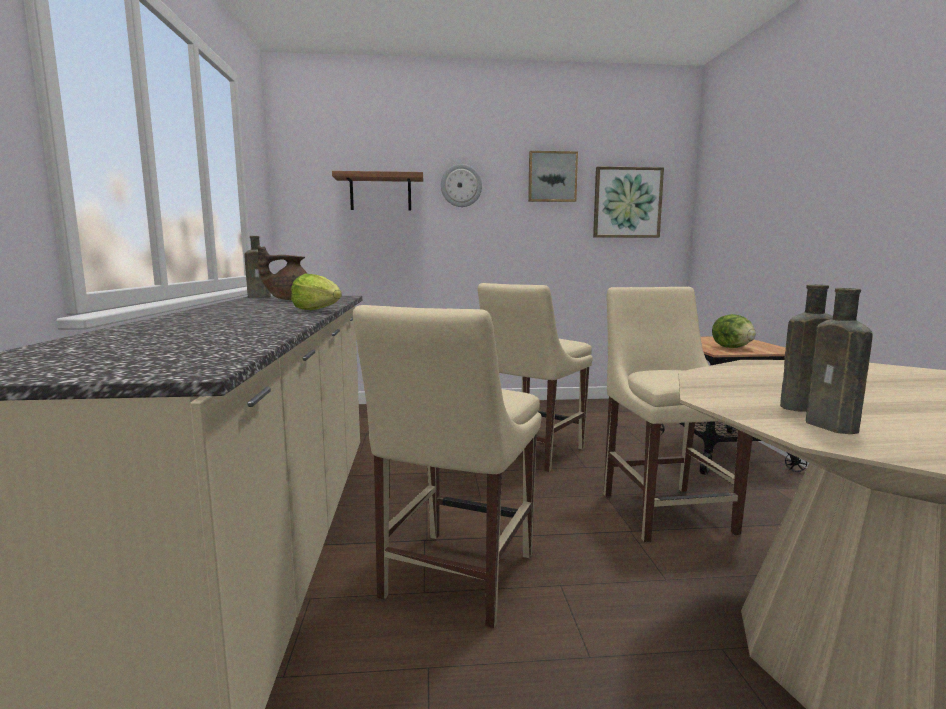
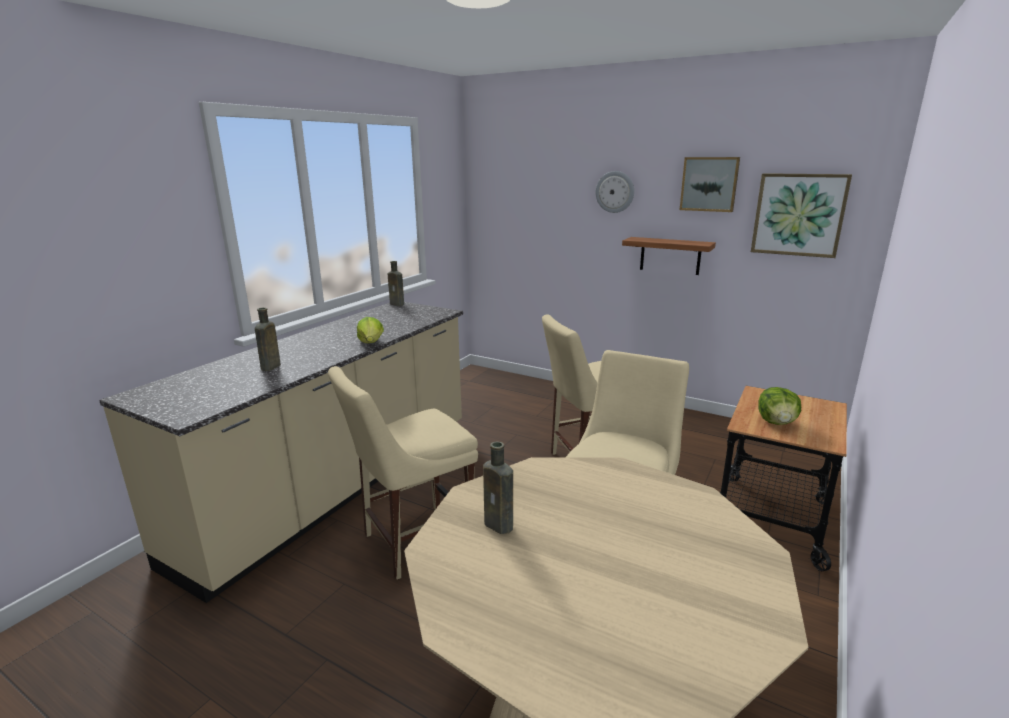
camera: 35 degrees right, 10 degrees up
brown teapot [258,245,308,300] -> none
shelf [332,171,423,211] -> shelf moved to [622,237,716,275]
brown bottle [806,288,873,434] -> brown bottle moved to [255,307,281,371]

